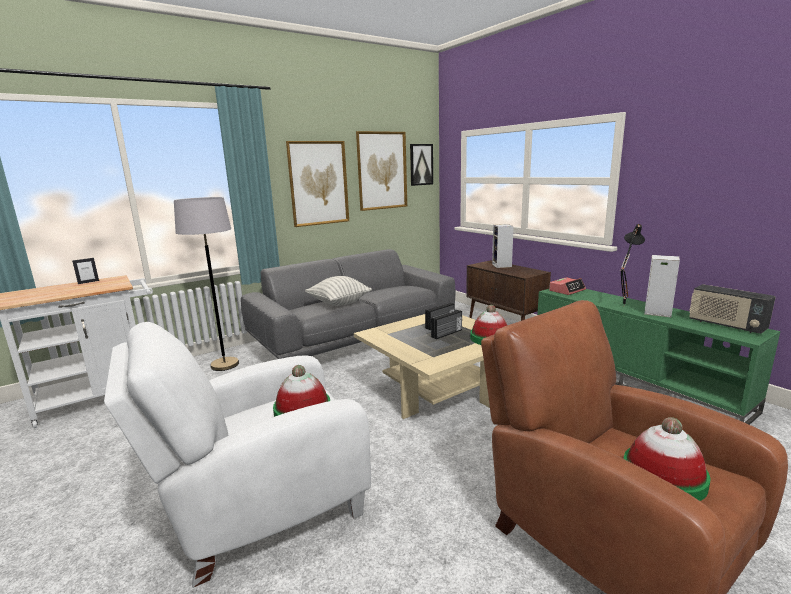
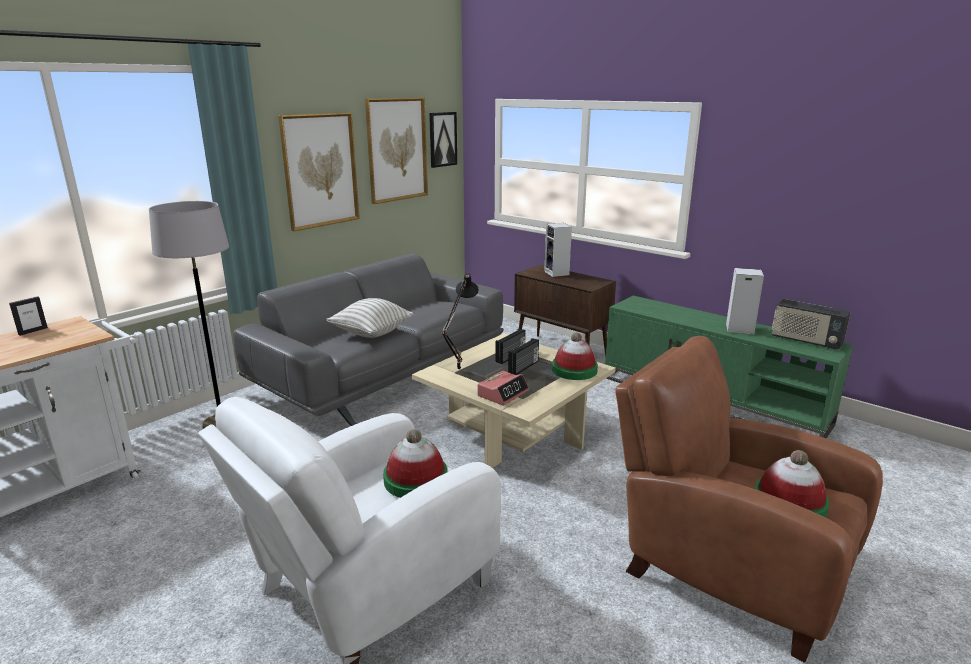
camera: 15 degrees left, 5 degrees up
alarm clock [549,277,586,295] -> alarm clock moved to [477,371,529,406]
black table lamp [620,224,645,306] -> black table lamp moved to [442,273,478,372]

